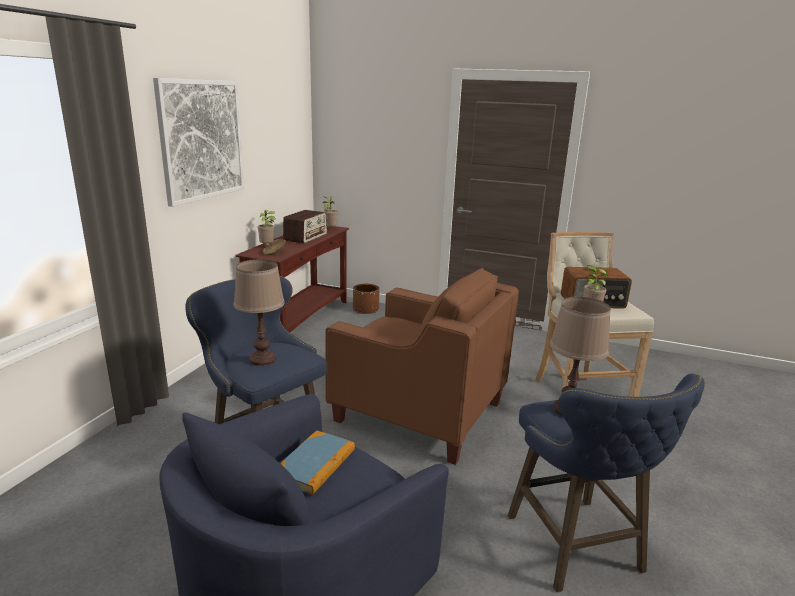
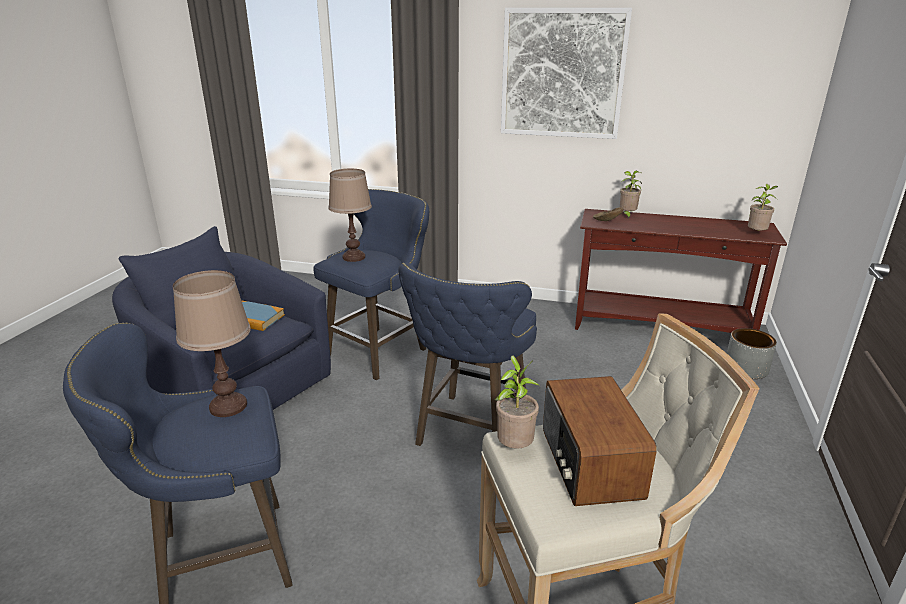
camera: 85 degrees right, 5 degrees up
radio [283,210,327,243] -> none
brown armchair [326,268,519,465] -> blue stool [399,263,537,446]
brown planter [353,284,379,314] -> grey planter [727,328,777,379]

